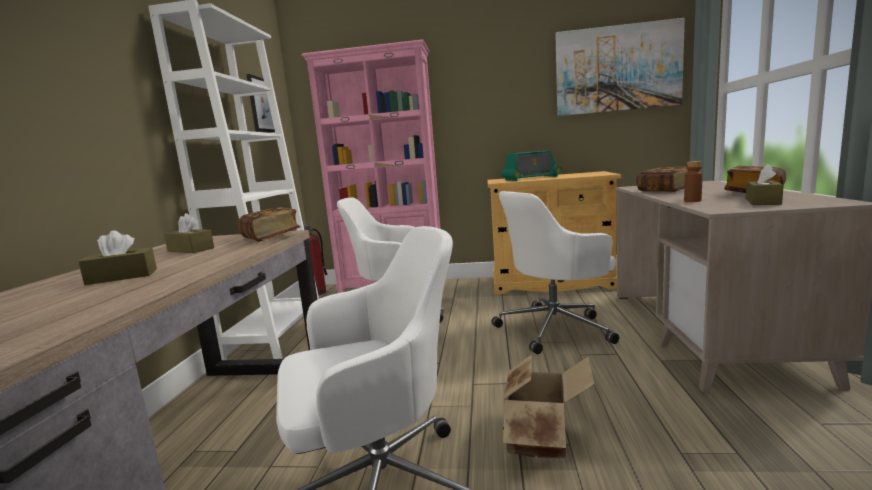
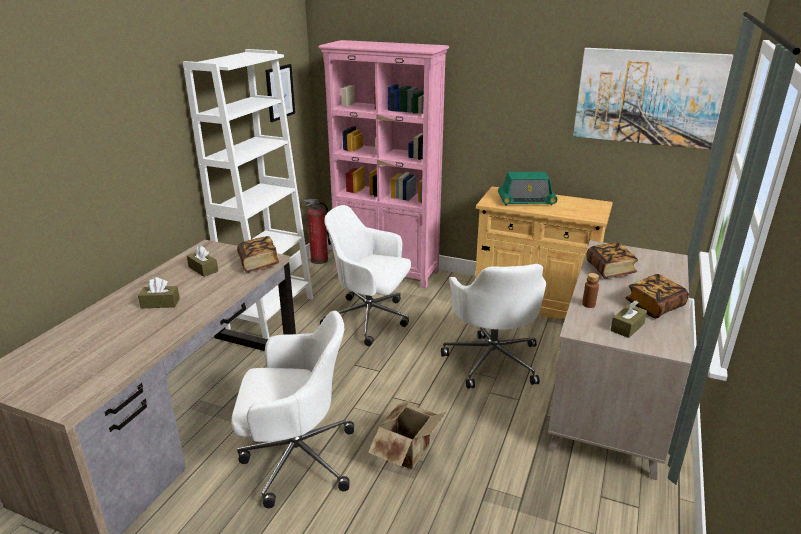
camera: 15 degrees right, 15 degrees up
white office chair [492,191,619,354] -> white office chair turned 90 degrees counterclockwise [441,264,546,389]

